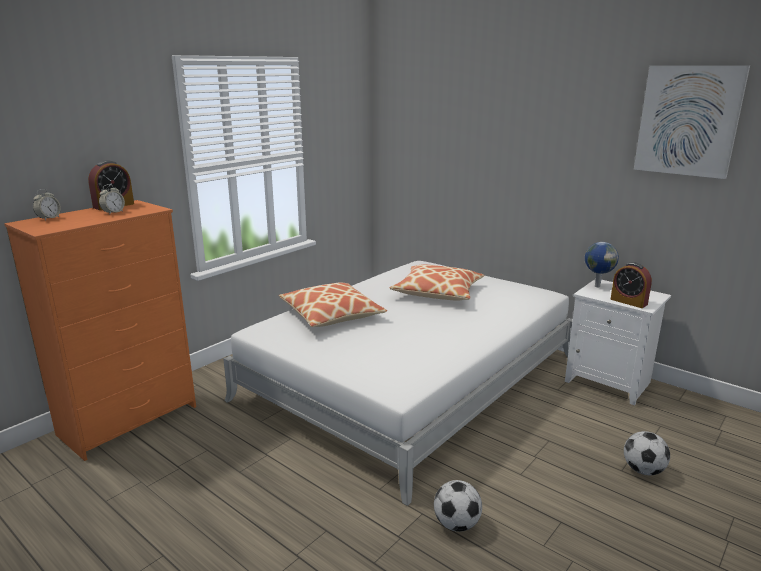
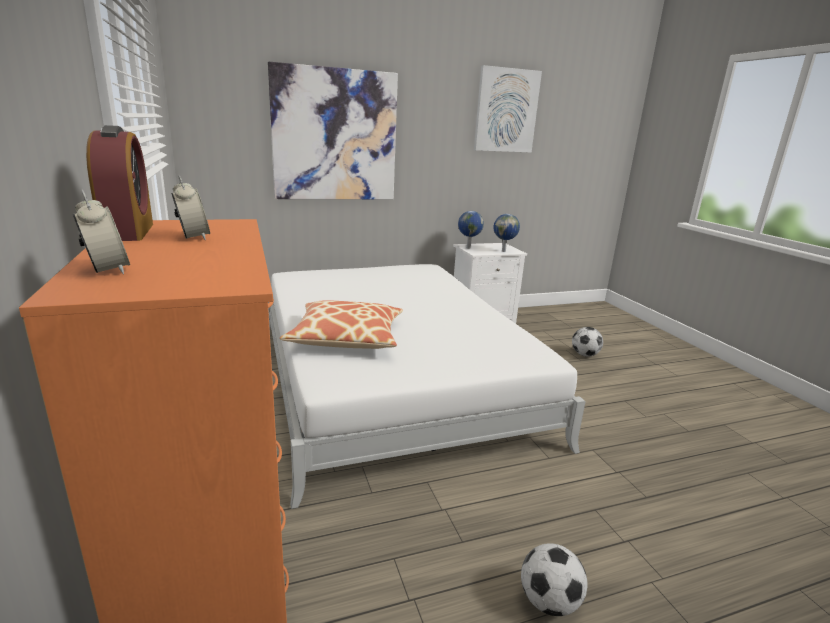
camera: 60 degrees left, 0 degrees up
pillow [390,264,484,301] -> none
football [434,480,482,532] -> football moved to [521,543,587,616]
alarm clock [611,262,652,308] -> globe [494,214,520,252]
none -> picture [268,62,398,199]

